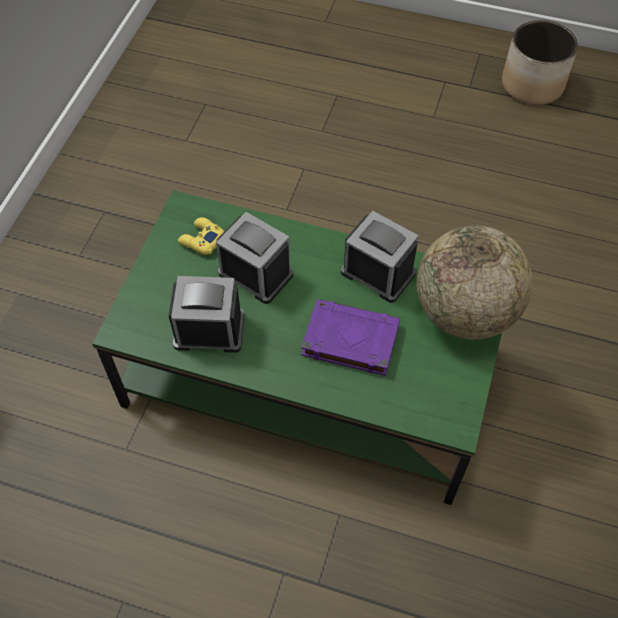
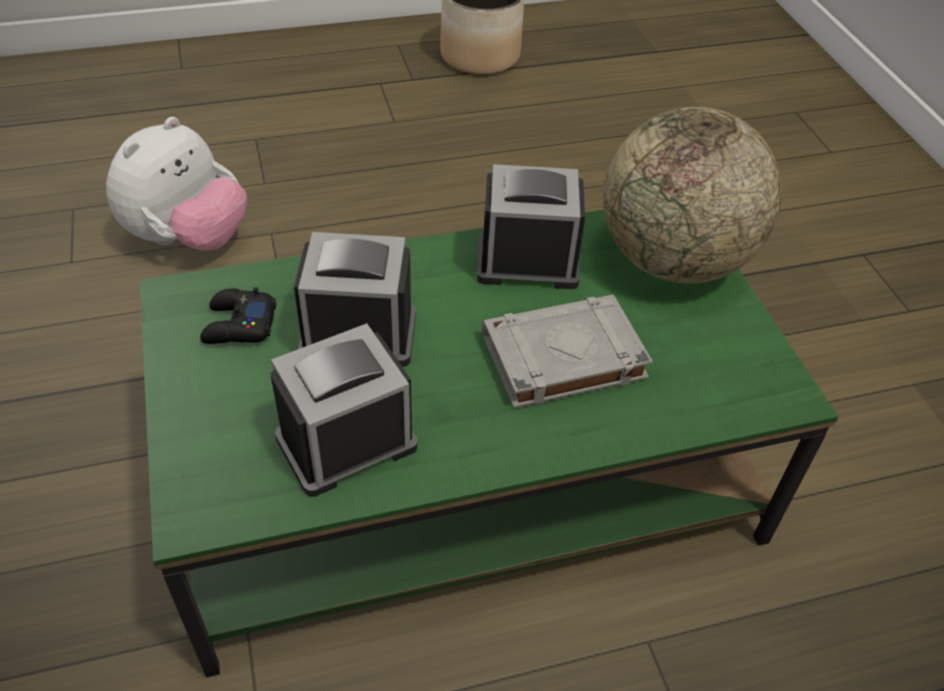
camera: 35 degrees left, 10 degrees down
yellow game controller [178,217,224,255] -> black game controller [200,287,277,344]
purple book [301,299,400,376] -> grey book [482,294,653,409]
none -> plush toy [106,117,247,251]

